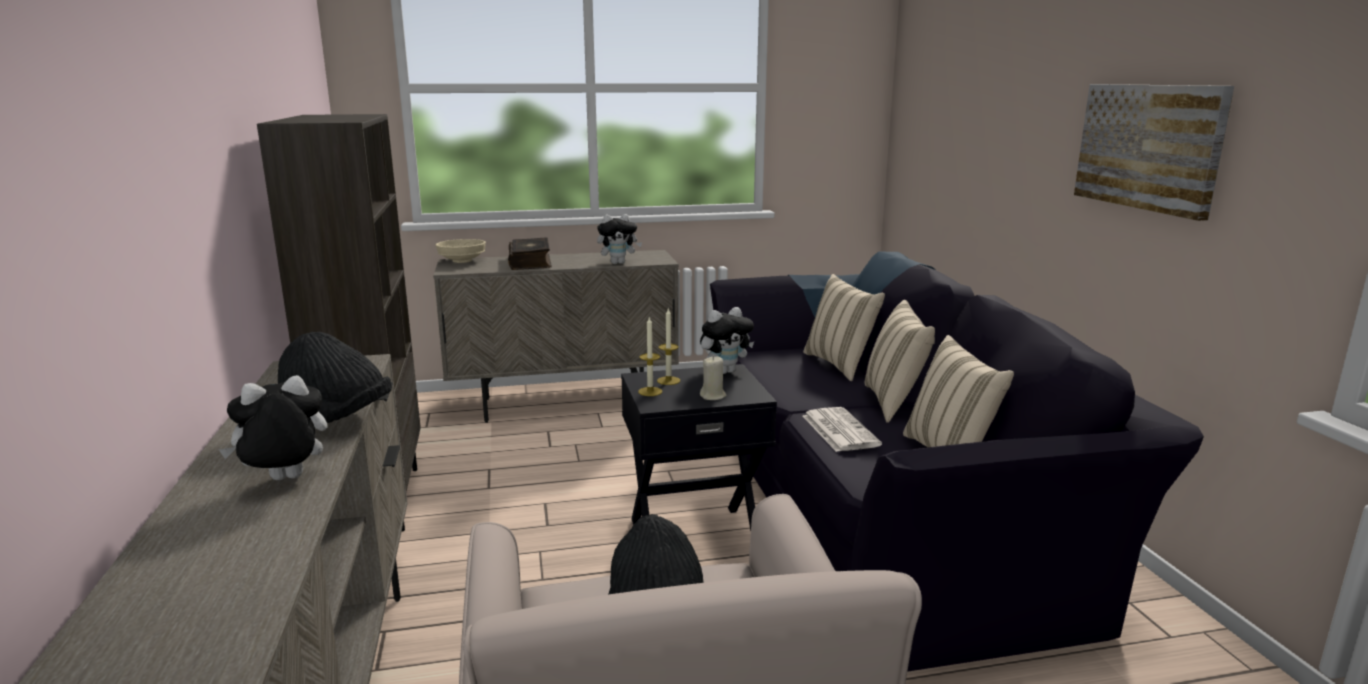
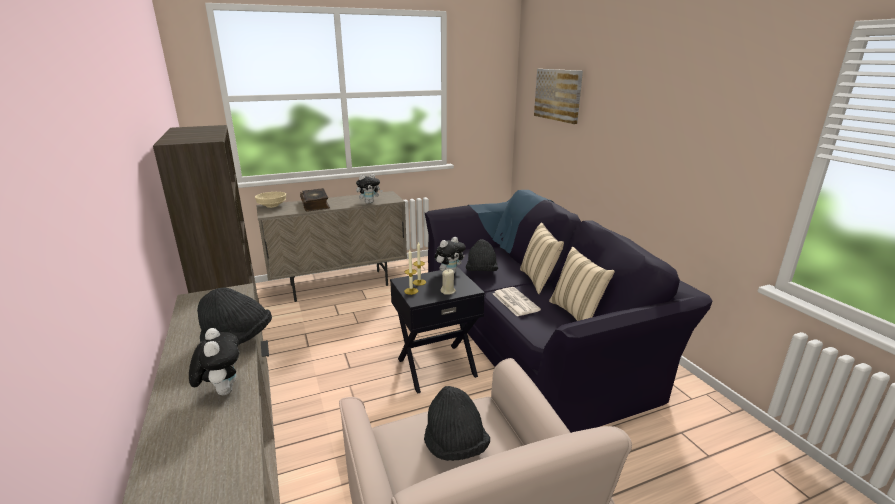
camera: 10 degrees left, 5 degrees up
plush toy [219,375,327,480] -> plush toy turned 105 degrees clockwise [189,328,239,395]
beige pillow [803,274,885,381] -> none
picture [1074,84,1234,221] -> picture moved to [534,69,583,124]
none -> black hat [466,239,498,271]

